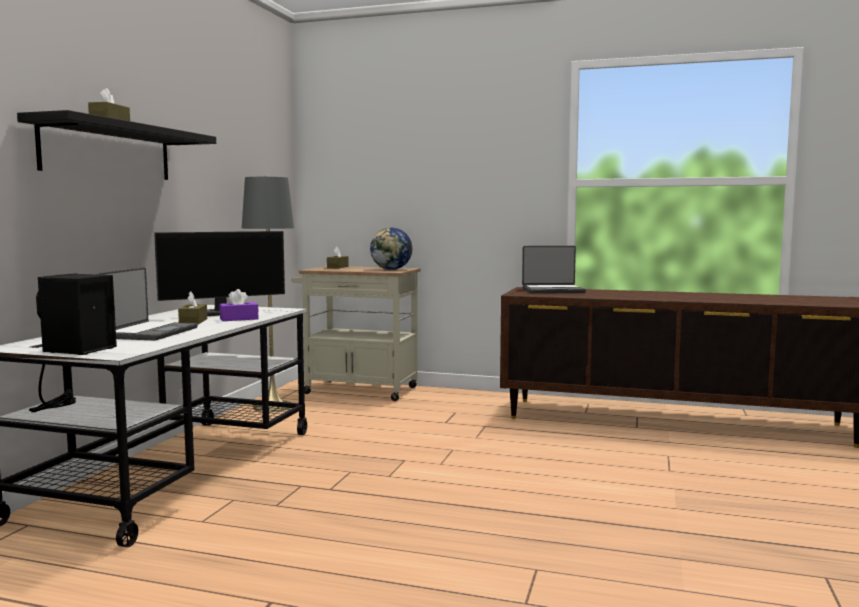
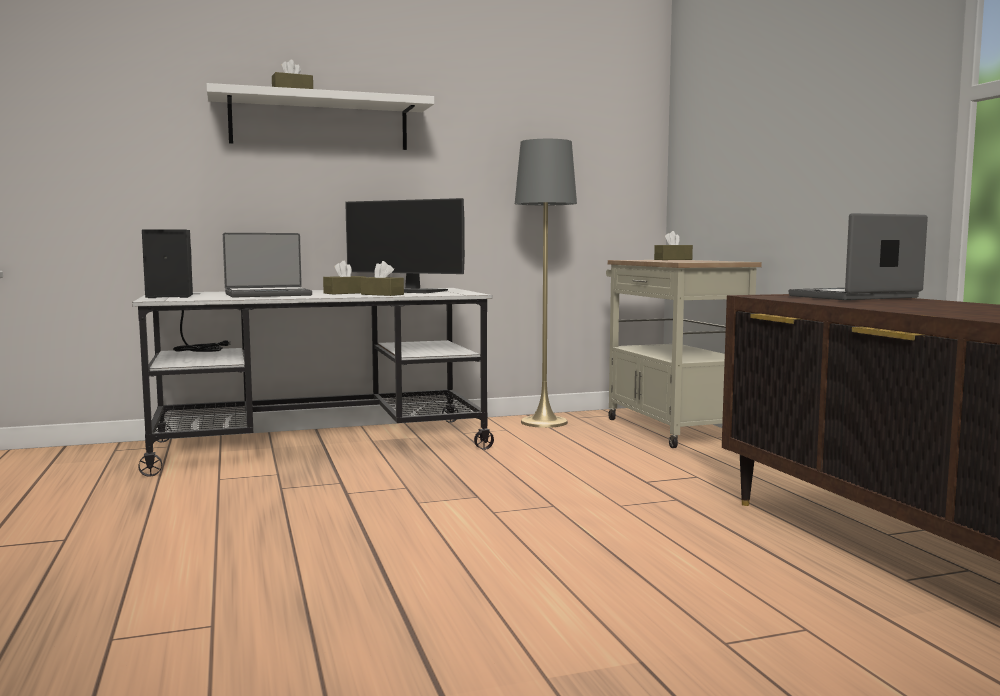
camera: 55 degrees right, 0 degrees up
black shelf [17,110,216,180] -> white shelf [207,83,434,150]
purple tissue box [219,289,259,321] -> brown tissue box [361,261,404,296]
globe [370,228,412,270] -> none
laptop [522,246,586,293] -> laptop turned 105 degrees clockwise [788,213,928,300]

